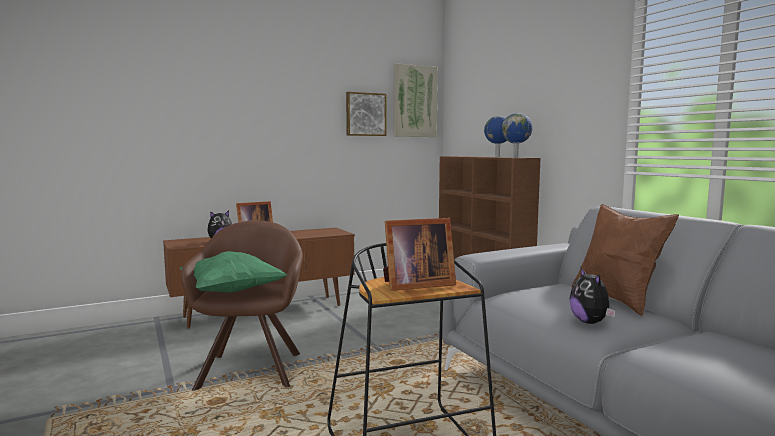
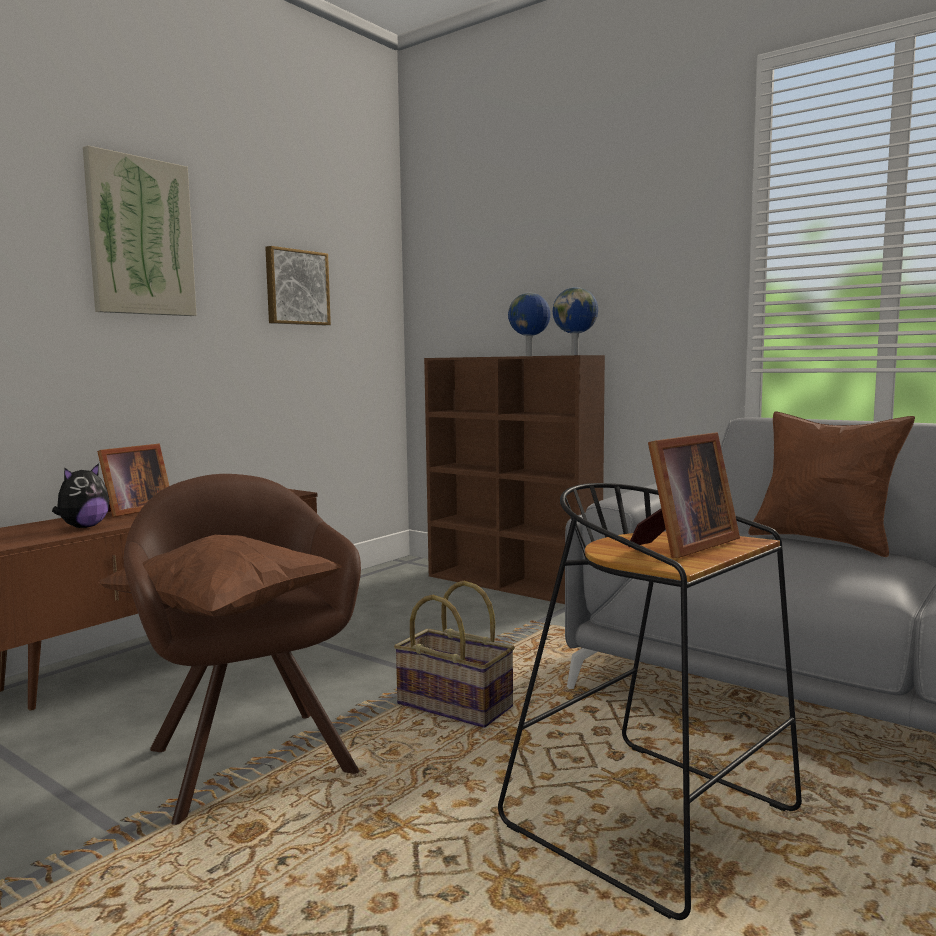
camera: 25 degrees left, 0 degrees up
green pillow [180,251,287,293] -> brown pillow [98,535,342,616]
picture [394,63,438,137] -> picture moved to [83,145,197,316]
plush toy [570,268,616,324] -> none
none -> basket [394,581,515,728]

